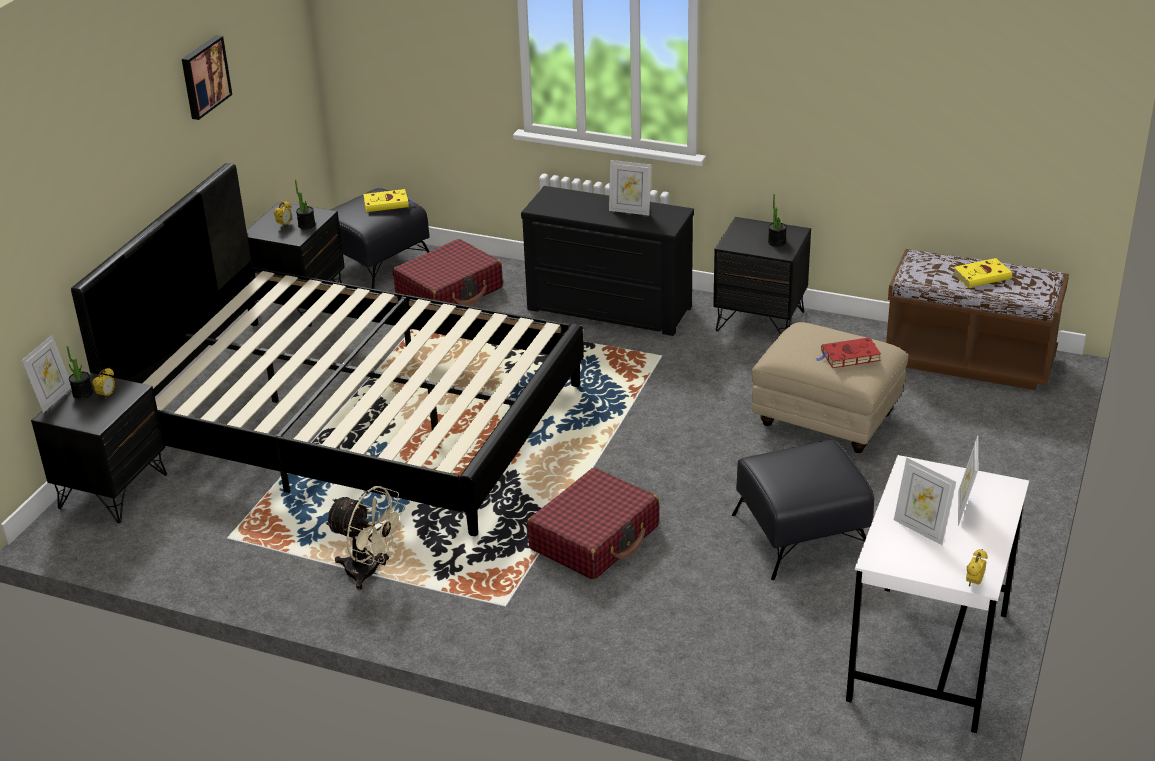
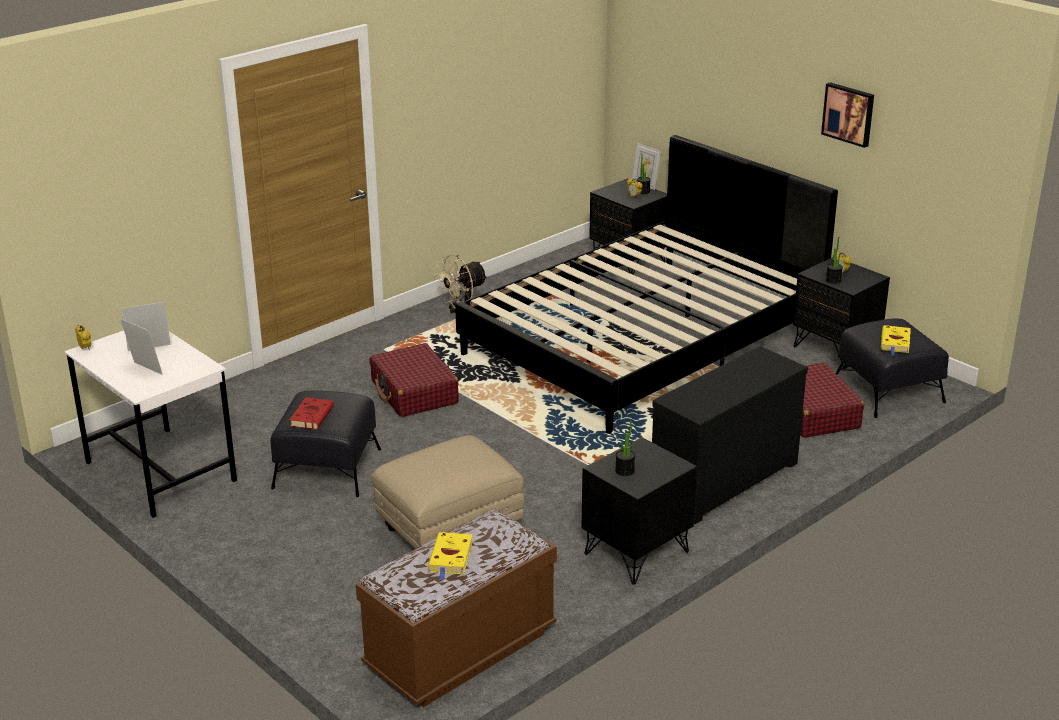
camera: 115 degrees right, 5 degrees down
picture frame [609,160,651,215] -> none
red book [816,337,881,368] -> red book moved to [289,397,334,430]

